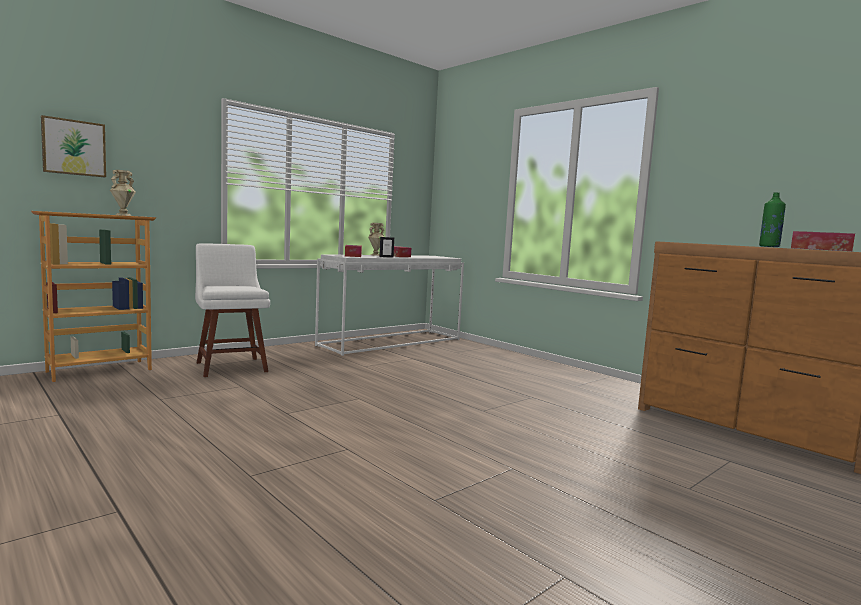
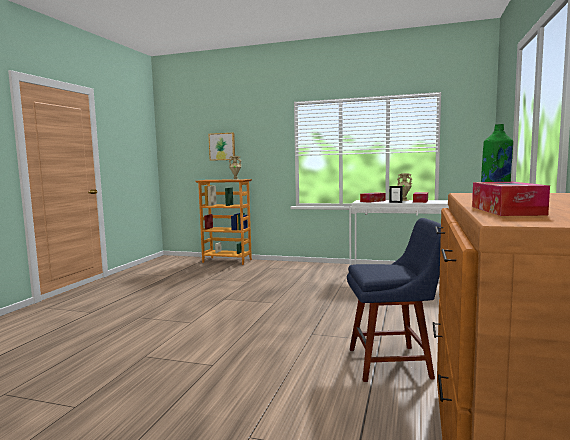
camera: 60 degrees right, 0 degrees up
white chair [195,243,270,377] -> none
none -> blue chair [347,218,441,382]

